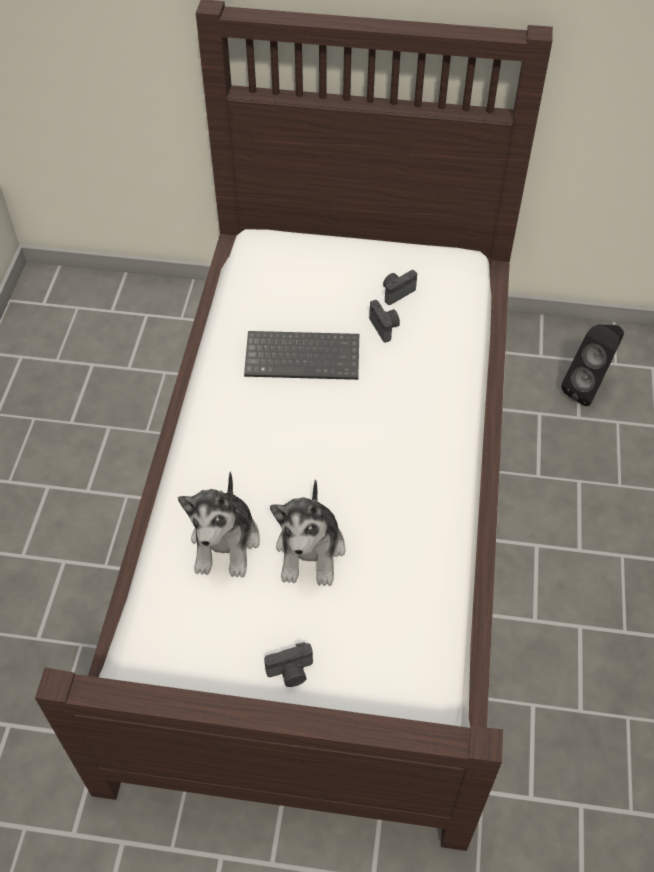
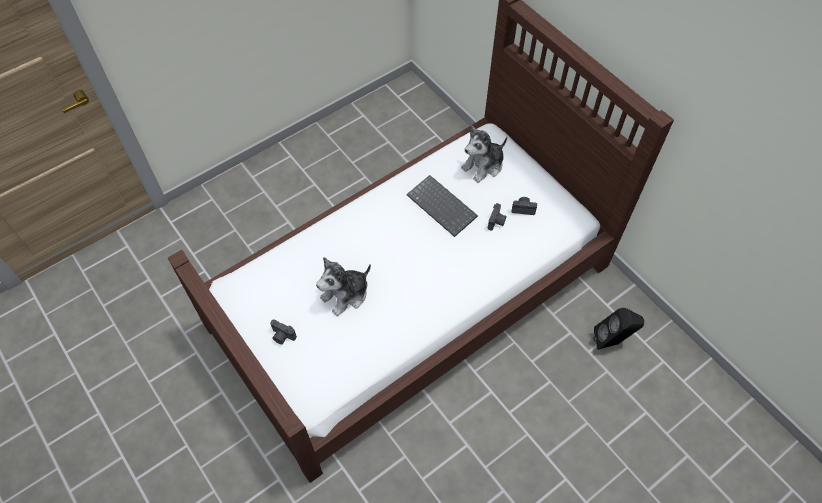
camera: 45 degrees right, 5 degrees up
plush toy [178,472,260,577] -> plush toy moved to [461,126,507,183]

